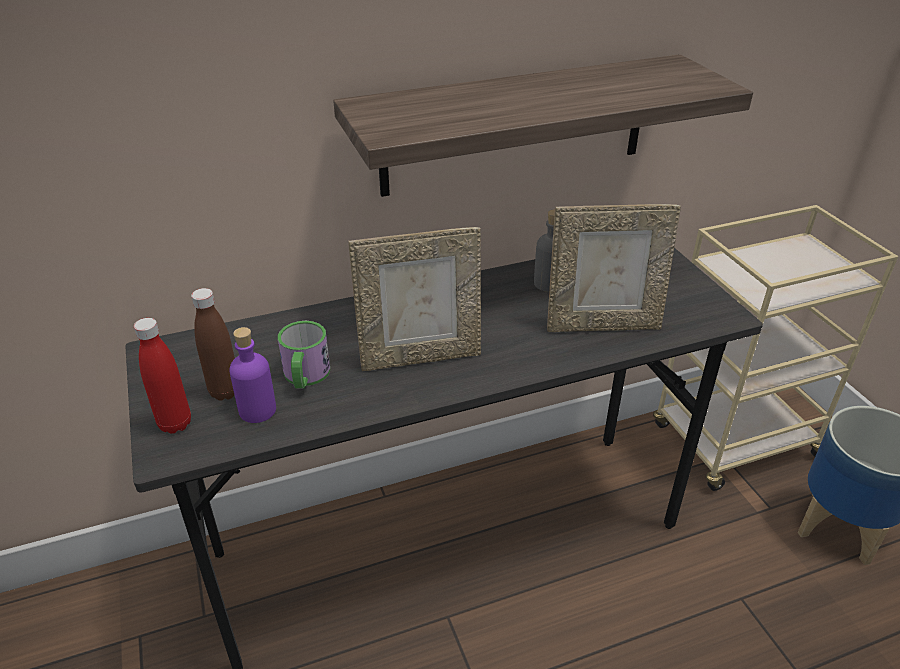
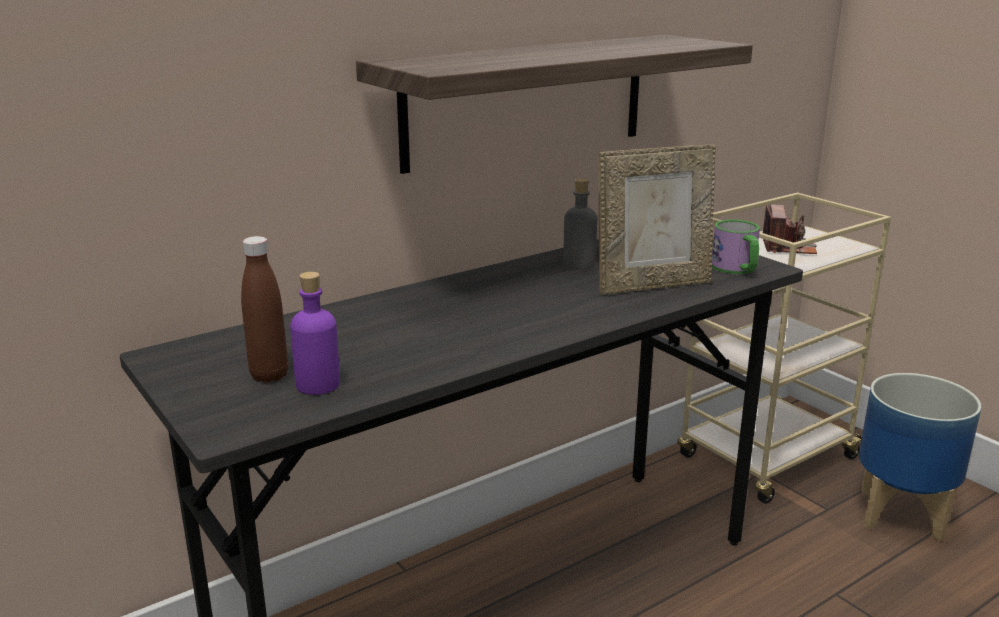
camera: 15 degrees left, 15 degrees down
red bottle [134,318,191,434] -> none
mug [278,321,330,389] -> mug moved to [712,220,760,274]
picture frame [349,227,481,371] -> none
none -> camera [763,204,817,254]

